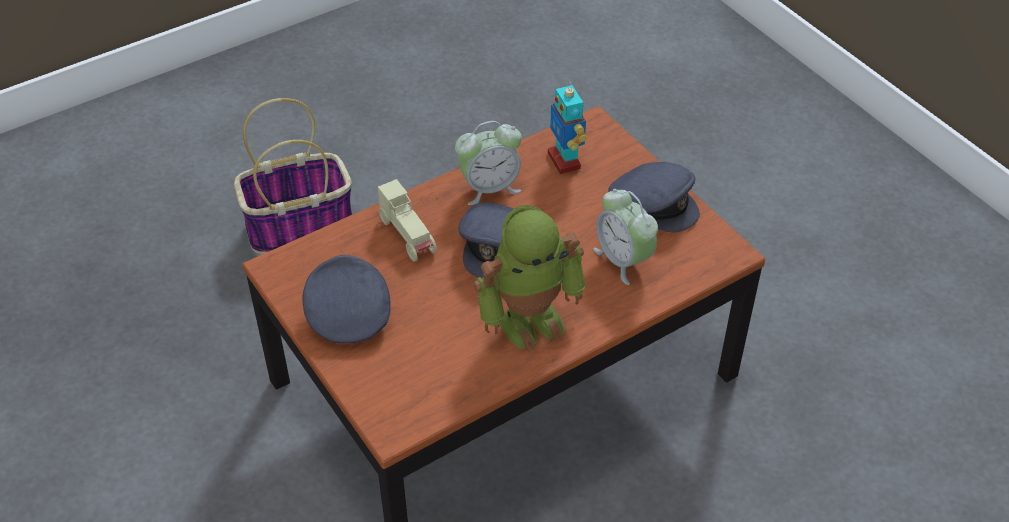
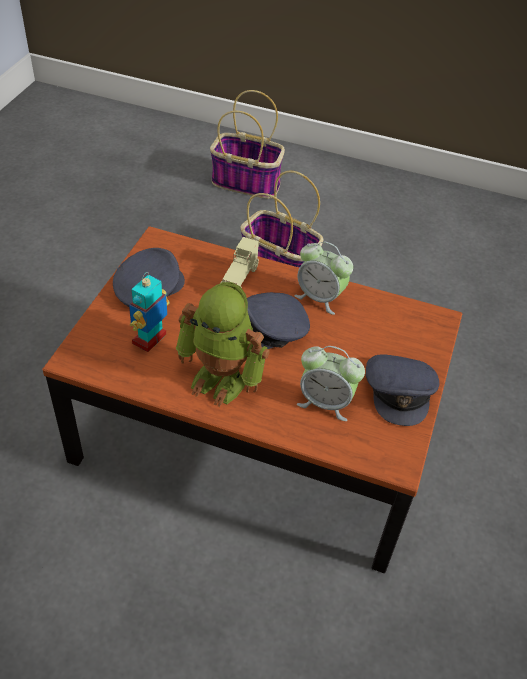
camera: 50 degrees right, 0 degrees up
toy robot [548,81,587,174] -> toy robot moved to [129,272,170,352]
alarm clock [593,189,658,285] -> alarm clock turned 90 degrees counterclockwise [297,346,365,421]
none -> basket [210,90,285,199]

